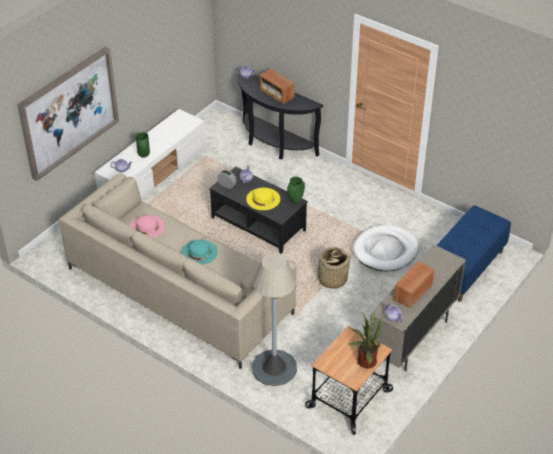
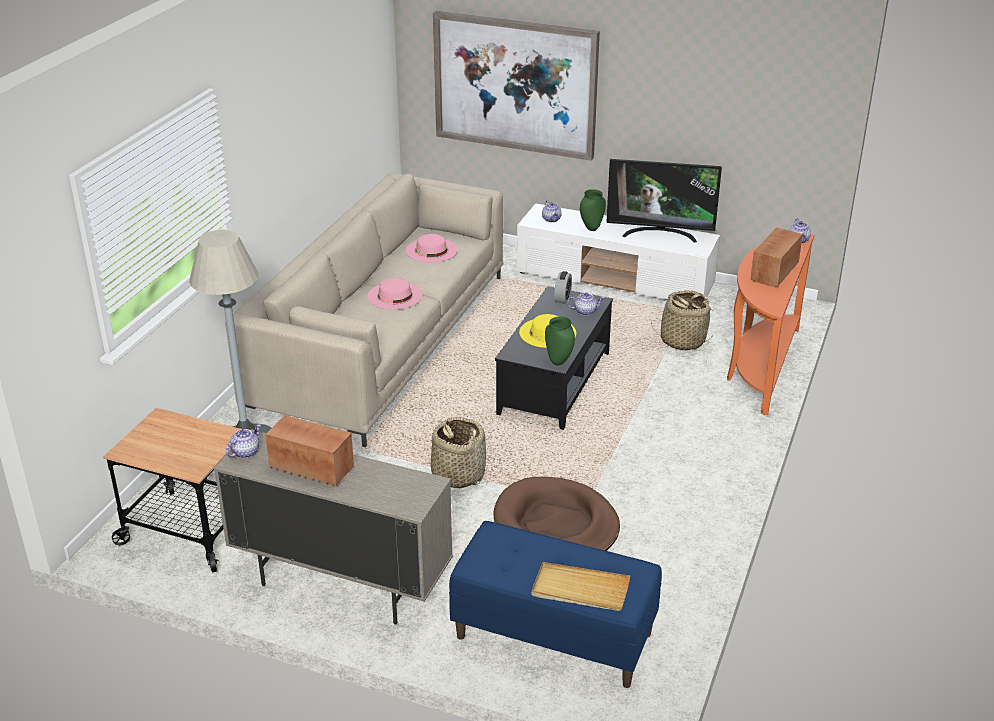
camera: 75 degrees right, 10 degrees down
turquoise hat [181,240,218,265] -> pink hat [367,278,423,309]
black console table [238,72,323,160] -> orange console table [727,234,814,415]
potted plant [347,311,382,369] -> none
white dog bed [353,225,419,271] -> brown dog bed [493,477,620,551]
none -> beige tray [532,562,630,611]
none -> television [606,159,722,243]
none -> basket [651,290,714,350]

